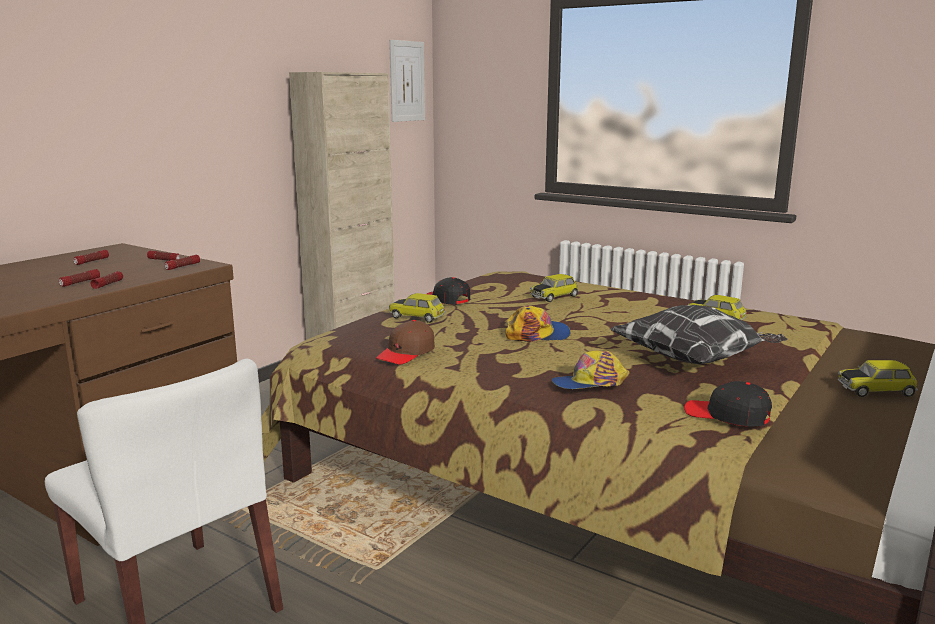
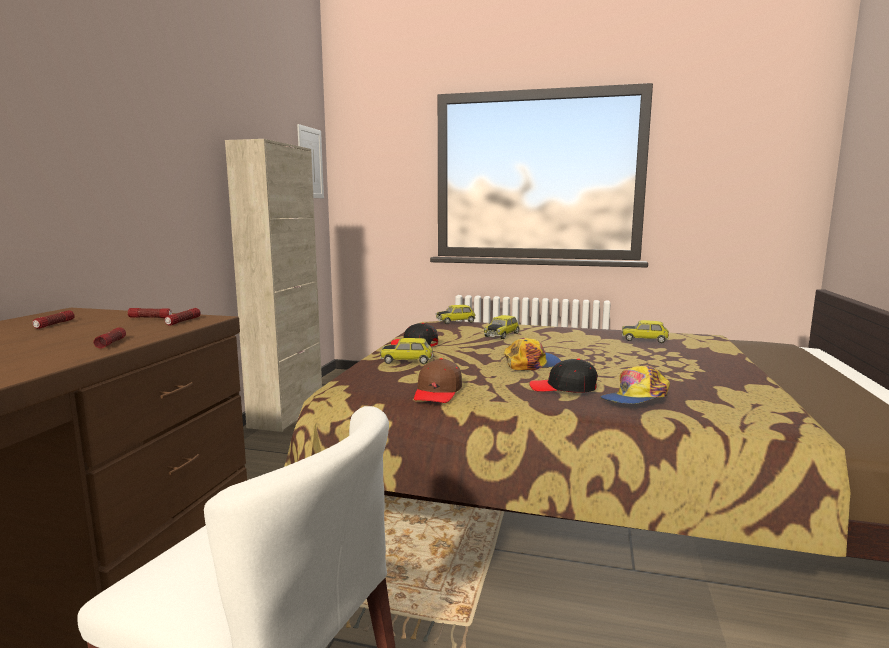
camera: 20 degrees left, 5 degrees down
flashlight [59,269,100,287] -> none
pillow [610,305,788,364] -> none
black cap [684,381,772,427] -> black cap moved to [529,358,598,393]
toy car [838,360,918,397] -> toy car moved to [436,305,476,324]

